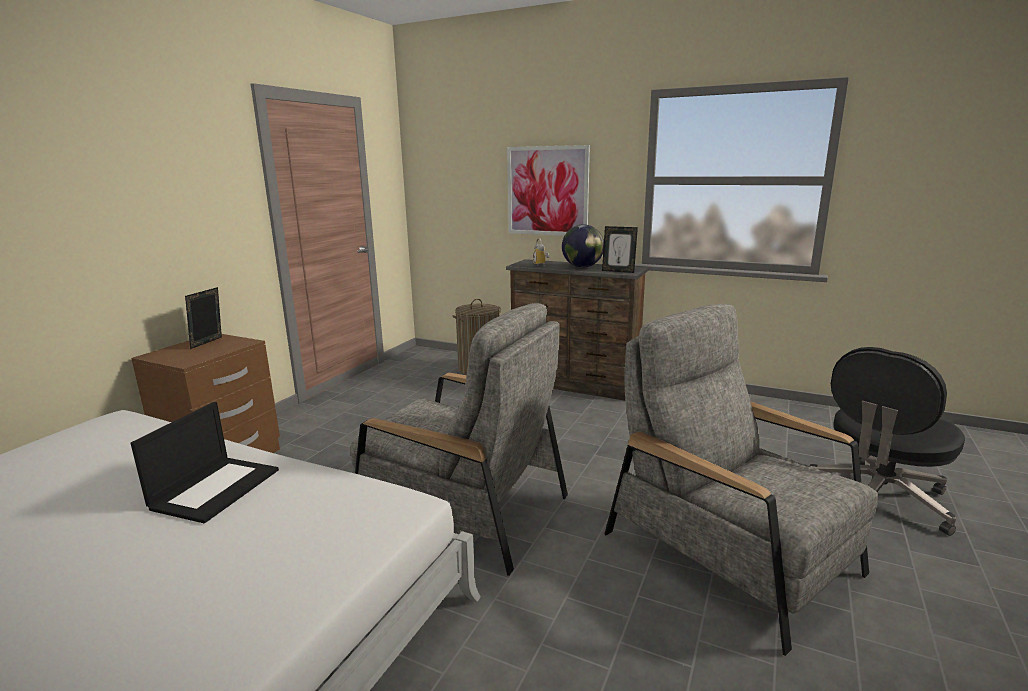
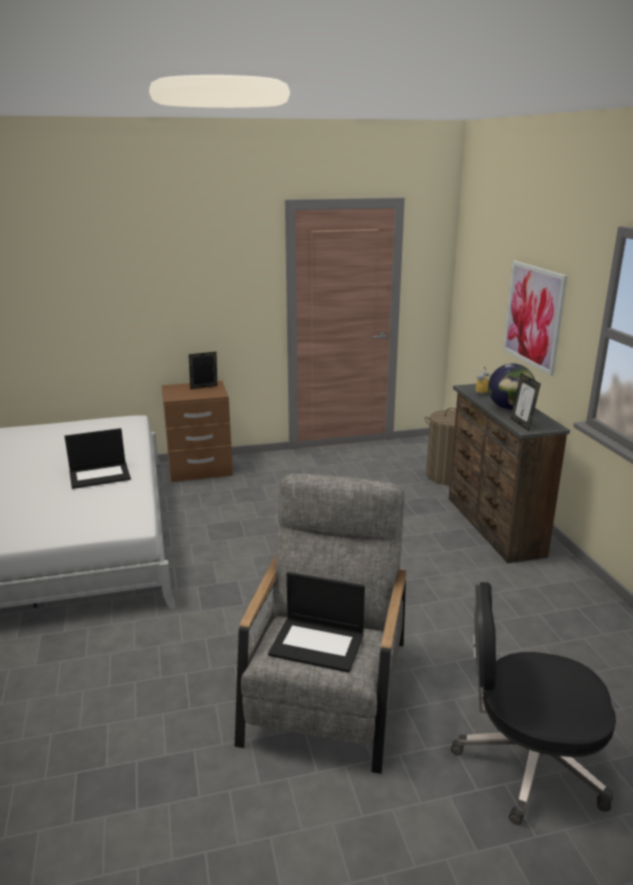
camera: 50 degrees right, 5 degrees up
grey armchair [350,303,568,576] -> none
none -> laptop [268,572,365,673]

